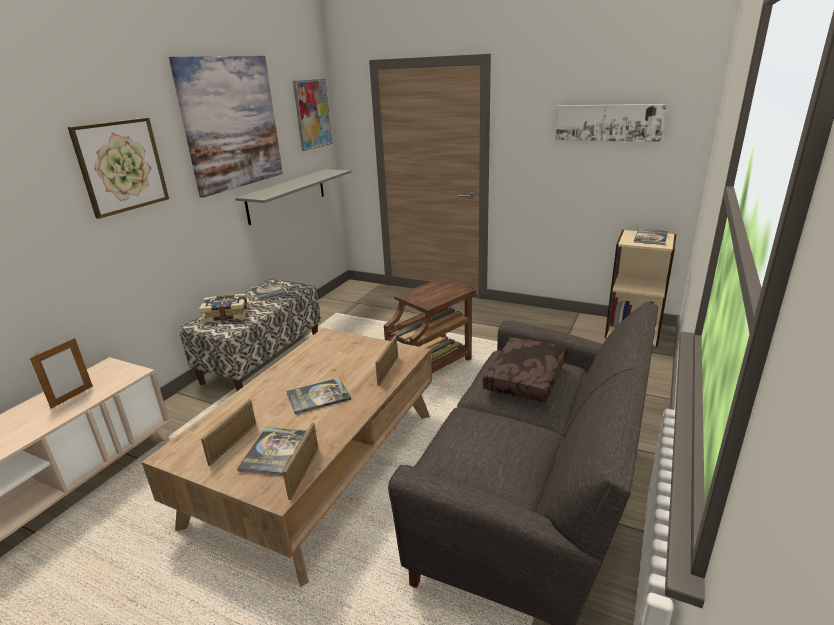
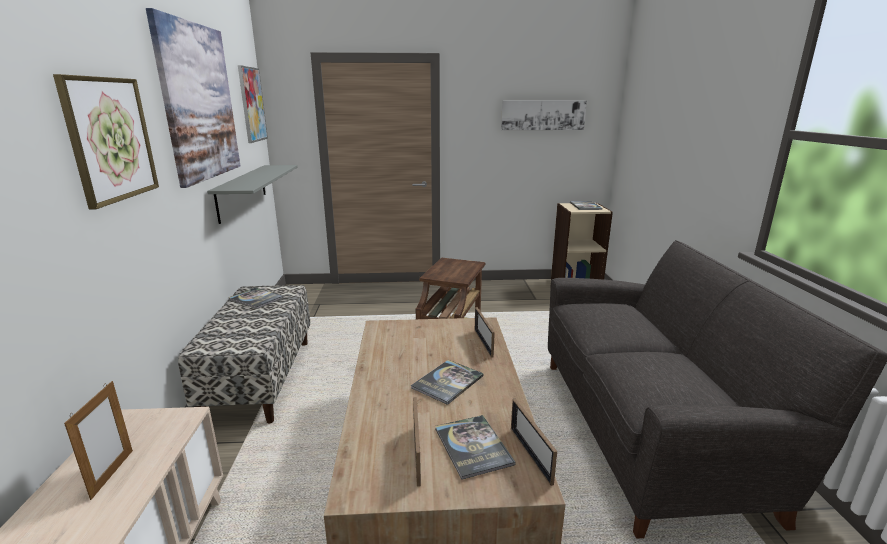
camera: 30 degrees left, 5 degrees down
book [199,294,249,323] -> none
brown pillow [482,337,568,403] -> none

